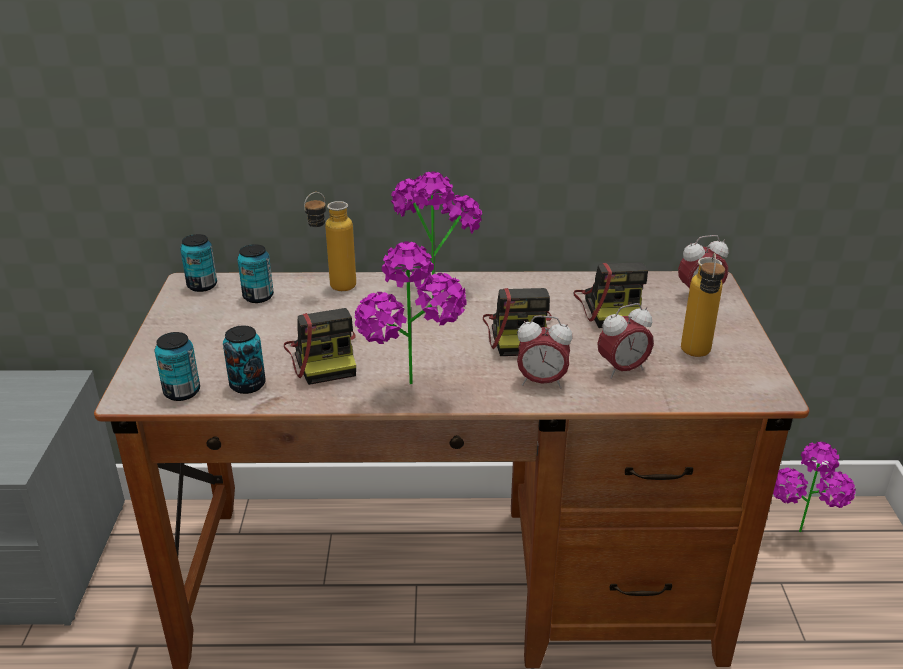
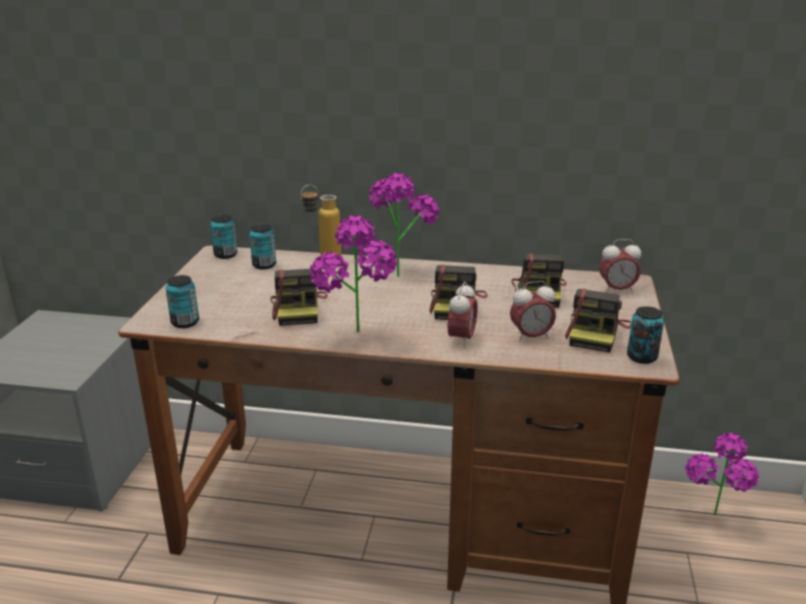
camera: 10 degrees right, 5 degrees down
can [223,326,266,394] -> can moved to [627,306,664,364]
alarm clock [517,315,573,389] -> alarm clock turned 90 degrees counterclockwise [448,281,478,348]
bottle [681,253,725,357] -> camera [565,289,631,353]

